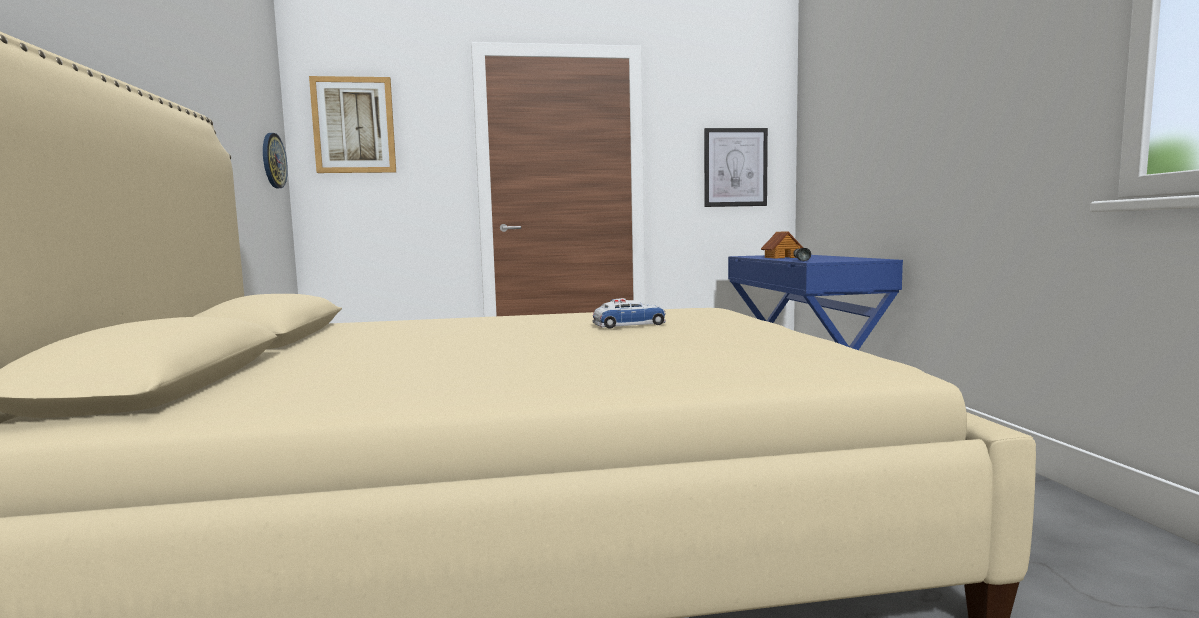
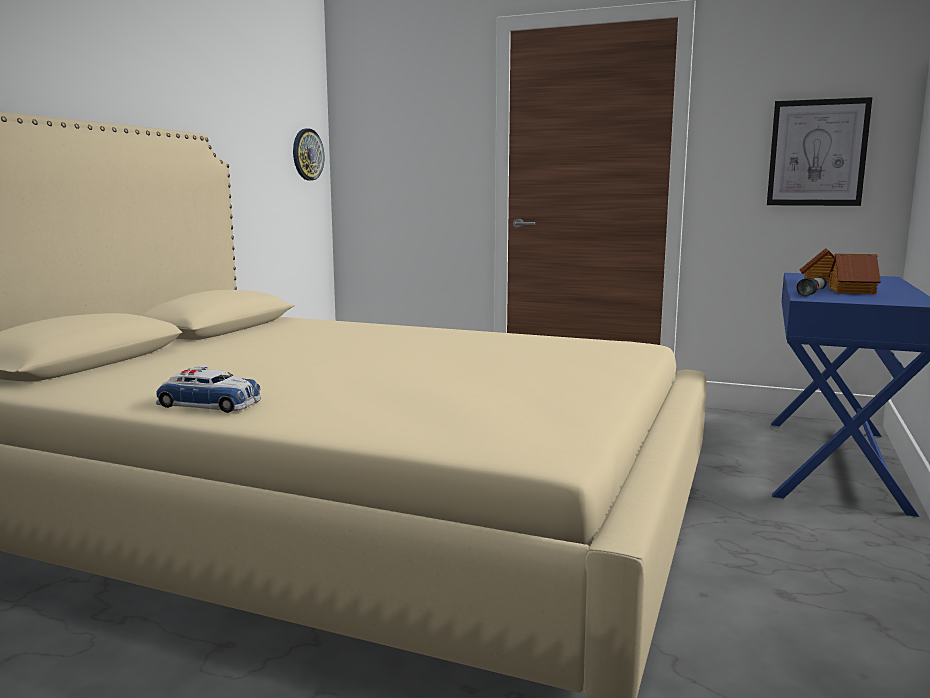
camera: 30 degrees right, 5 degrees up
picture [309,76,396,173] -> none
toy car [592,298,666,329] -> toy car moved to [156,367,261,413]
none -> toy house [828,253,881,294]

